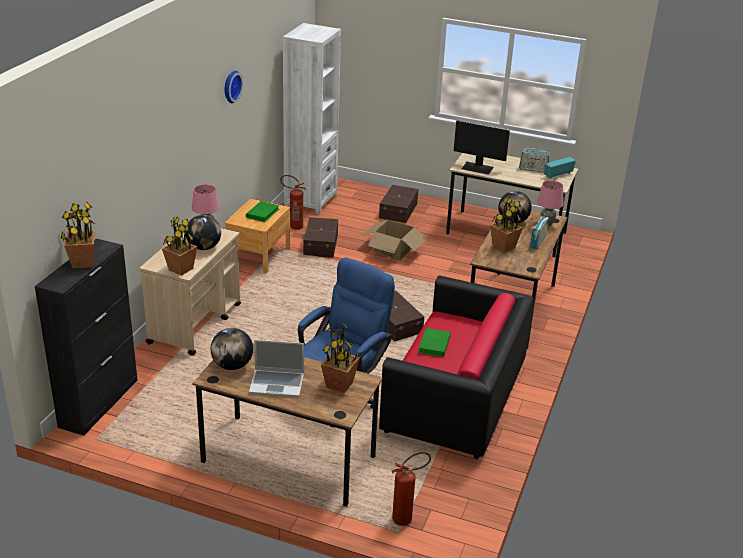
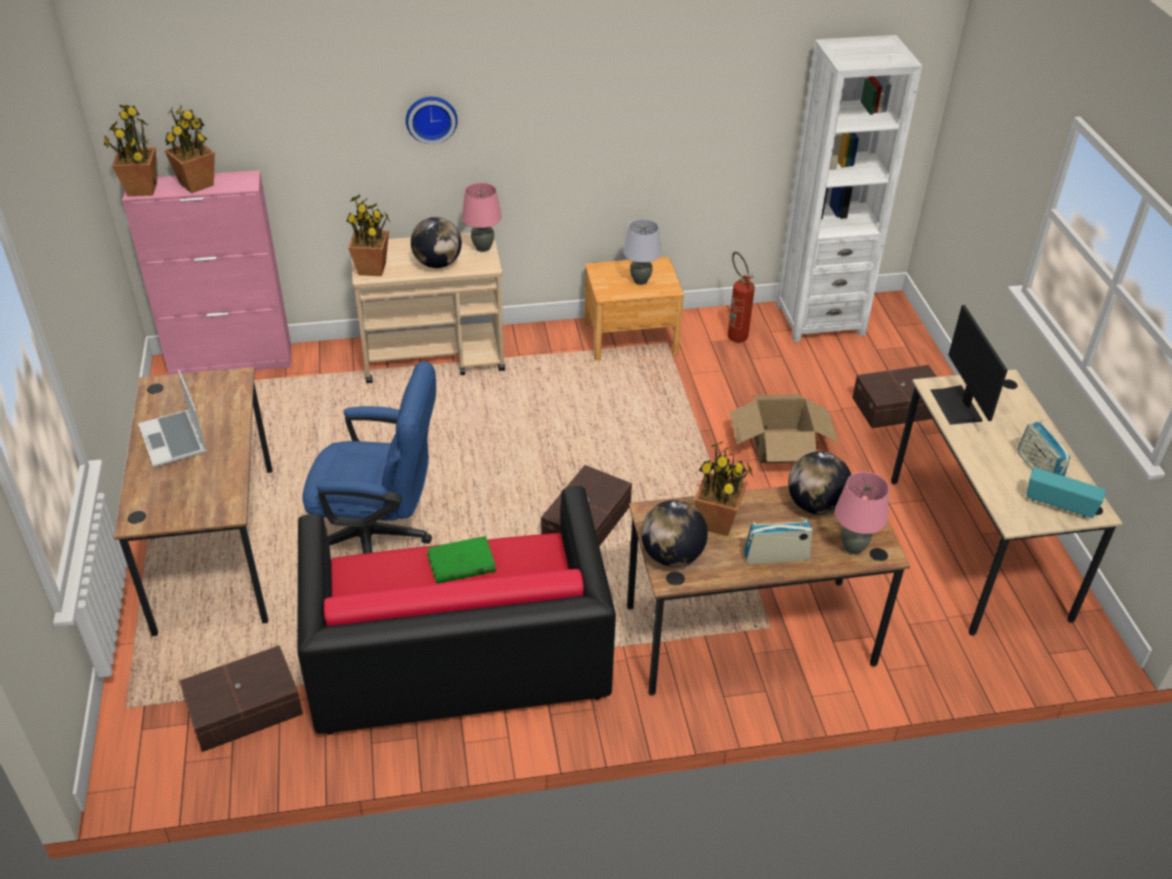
camera: 60 degrees right, 10 degrees up
black cabinet [35,239,137,436] -> pink cabinet [122,170,291,375]
globe [211,328,253,370] -> globe moved to [641,500,708,567]
wall clock [225,71,243,103] -> wall clock moved to [406,97,458,144]
green book [246,201,279,222] -> grey table lamp [623,219,661,285]
brown storage box [303,217,338,258] -> brown storage box moved to [179,645,303,752]
potted plant [321,322,360,393] -> potted plant moved to [104,105,157,196]
fire extinguisher [392,452,431,526] -> none

